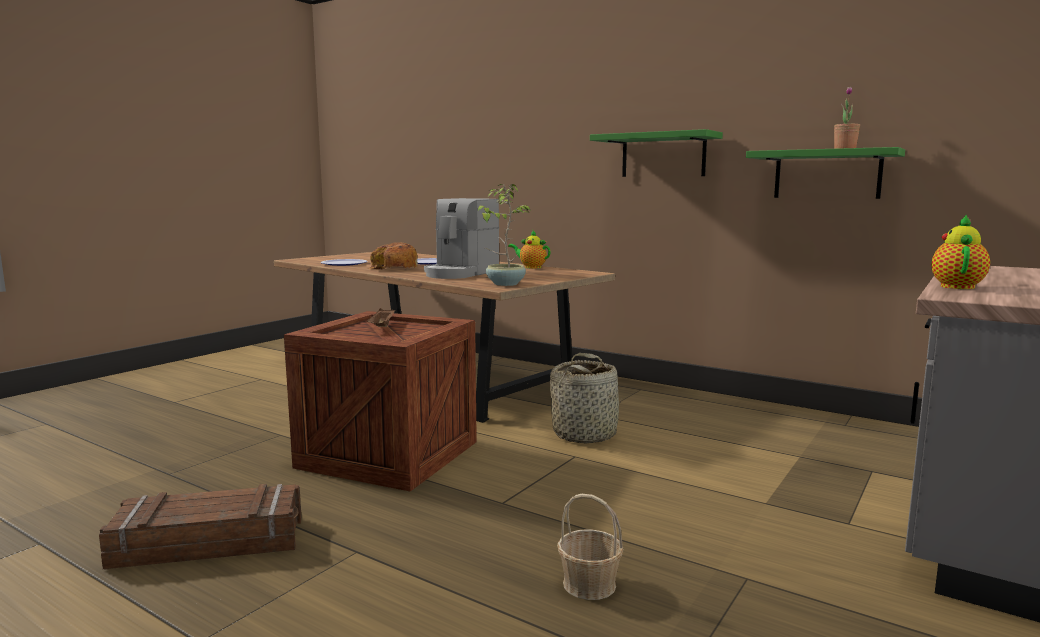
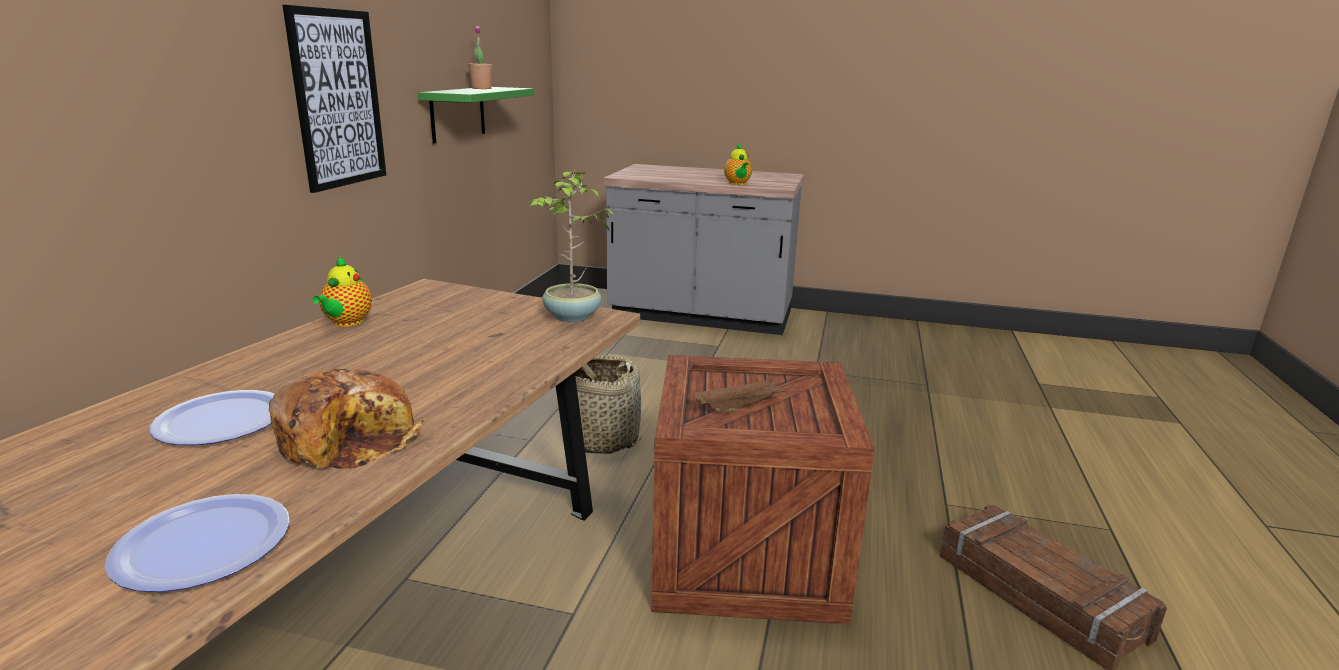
camera: 110 degrees left, 10 degrees up
coffee machine [424,198,499,279] -> none
basket [557,494,624,600] -> none
green shelf [590,129,723,177] -> picture [283,5,386,193]
teapot [931,215,990,289] -> teapot turned 105 degrees counterclockwise [724,143,752,185]

